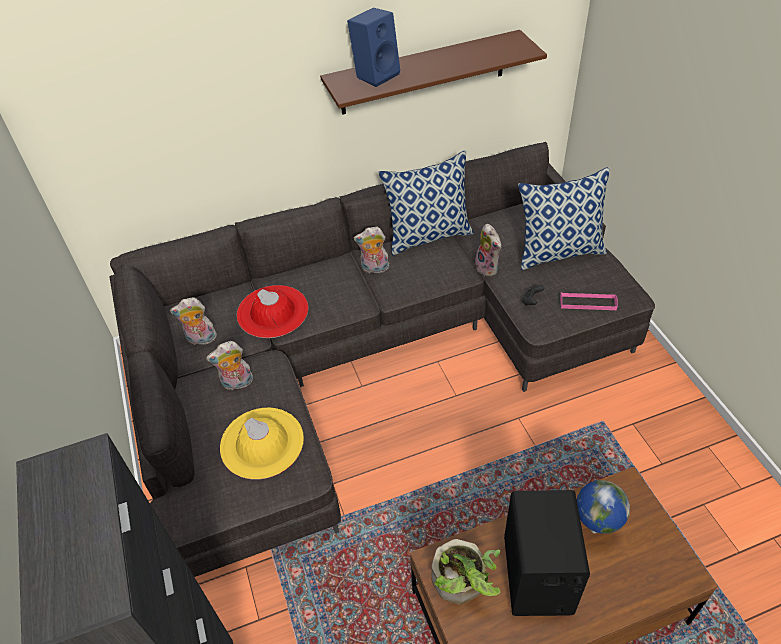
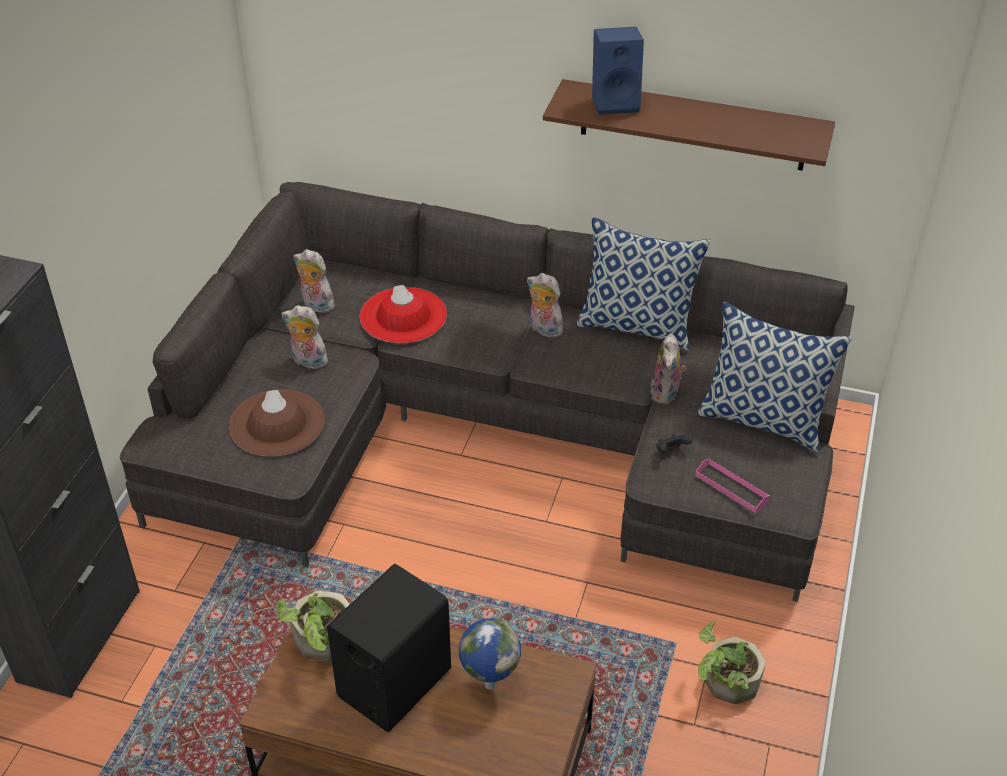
camera: 35 degrees right, 5 degrees down
yellow hat [220,408,304,480] -> brown hat [229,389,325,456]
none -> potted plant [698,621,766,704]

